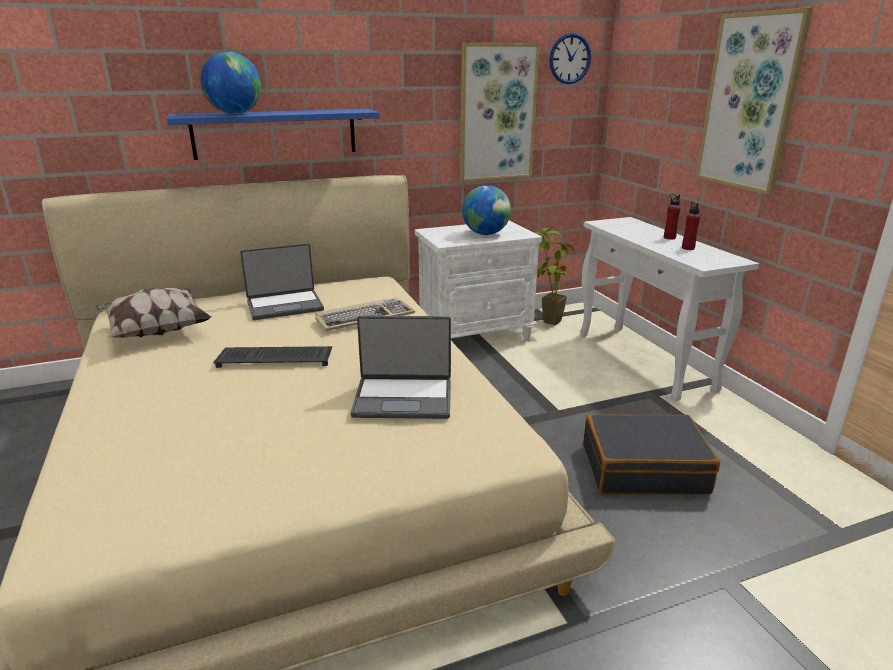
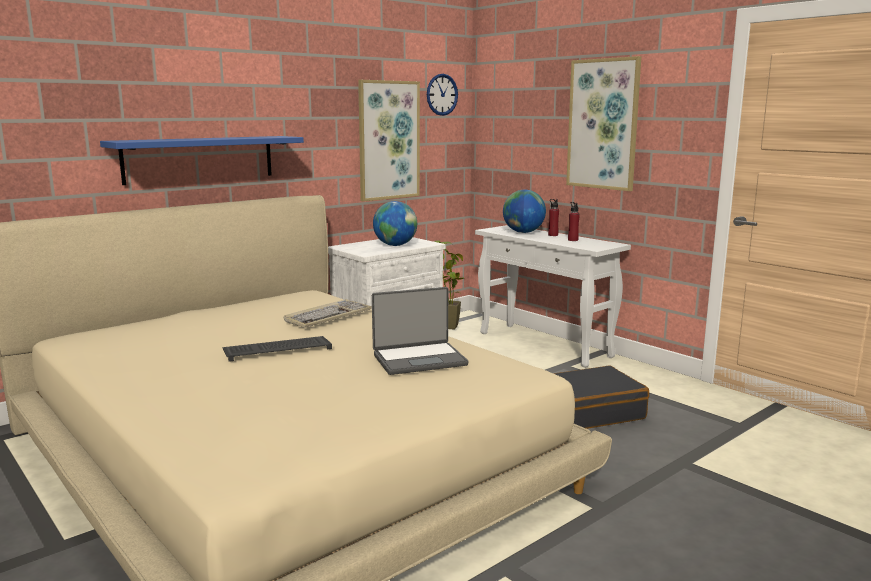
camera: 20 degrees left, 10 degrees down
pillow [95,288,212,338] -> none
globe [200,51,261,114] -> globe moved to [503,190,546,233]
laptop [240,243,324,320] -> none

